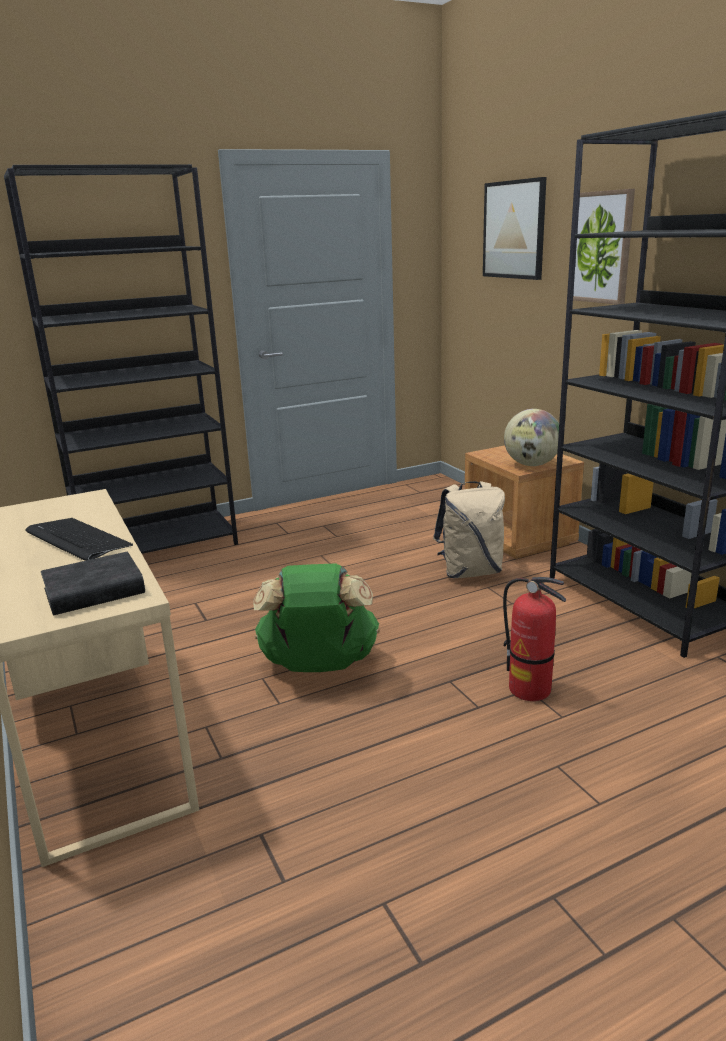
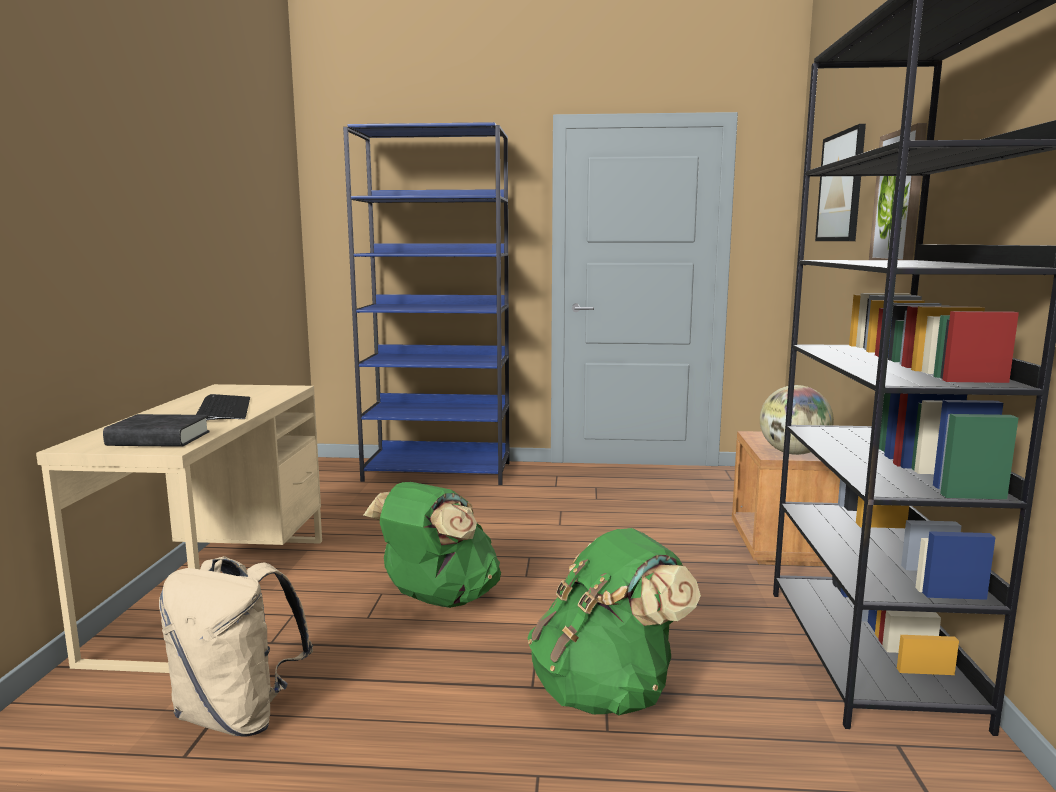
camera: 30 degrees right, 10 degrees down
black bookcase [4,164,238,554] -> blue bookcase [343,122,509,485]
beige backpack [433,481,505,578] -> beige backpack moved to [159,556,313,737]
fire extinguisher [503,577,566,701] -> green backpack [527,528,701,715]

